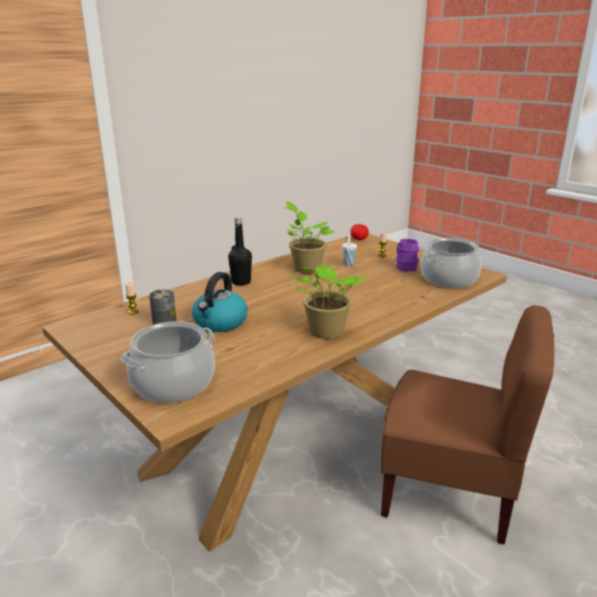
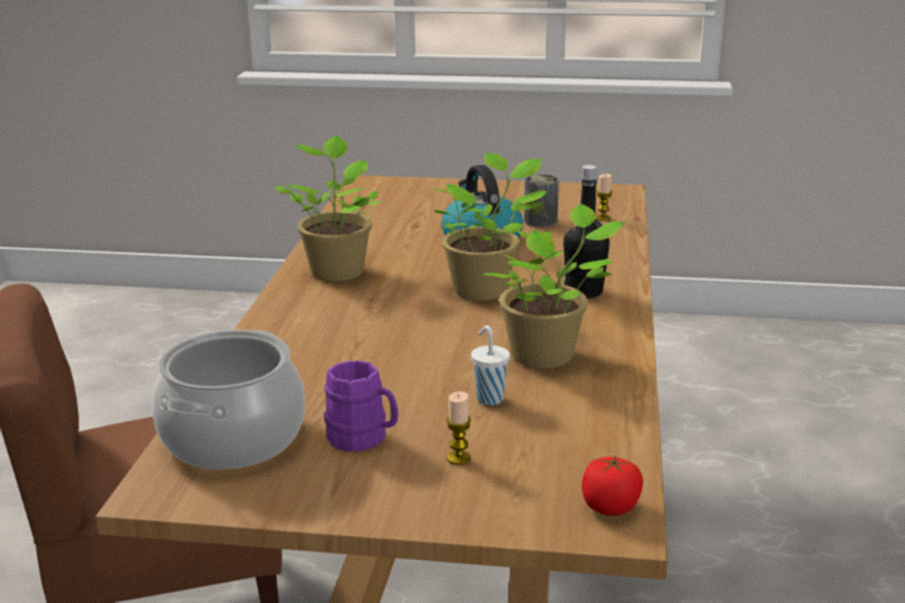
camera: 140 degrees right, 0 degrees up
cooking pot [121,321,215,403] -> none
none -> potted plant [433,153,548,301]

